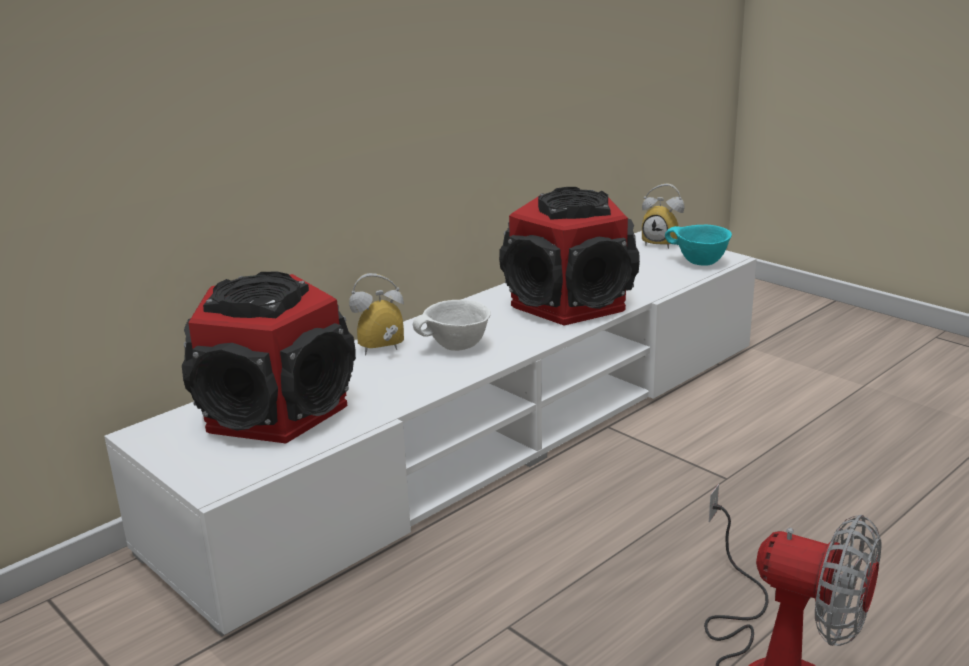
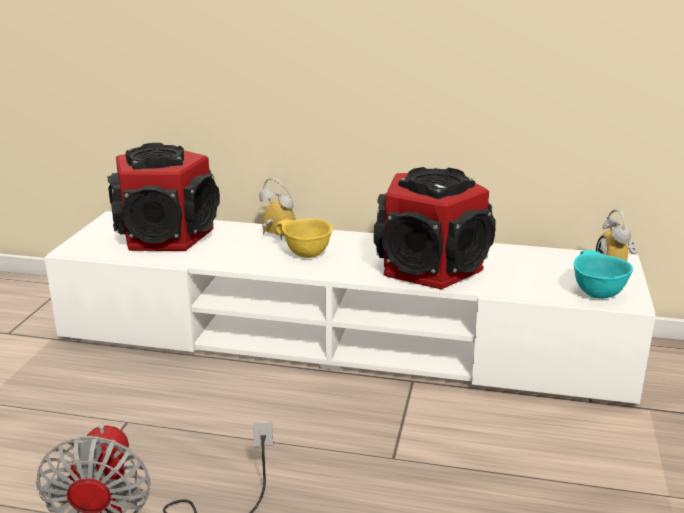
camera: 55 degrees right, 0 degrees up
white bowl [413,300,491,351] -> yellow bowl [275,219,333,258]

